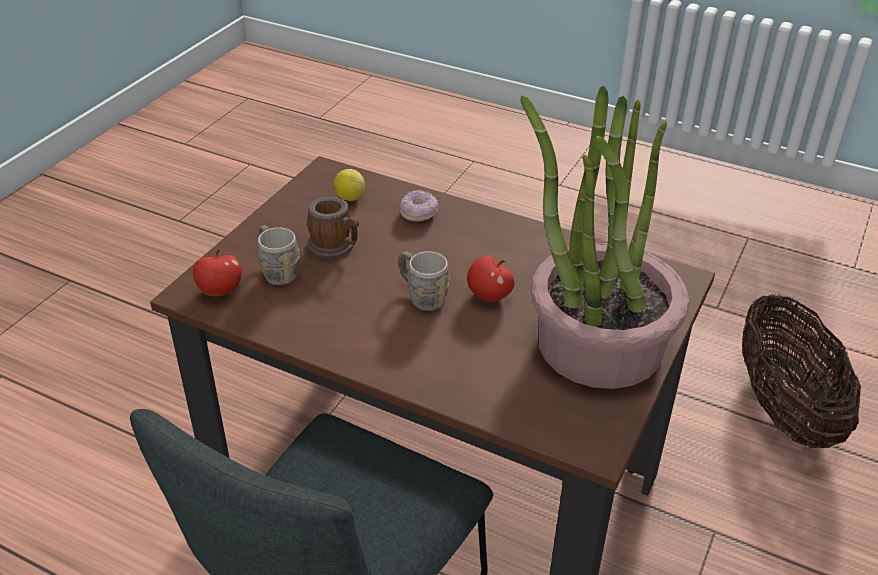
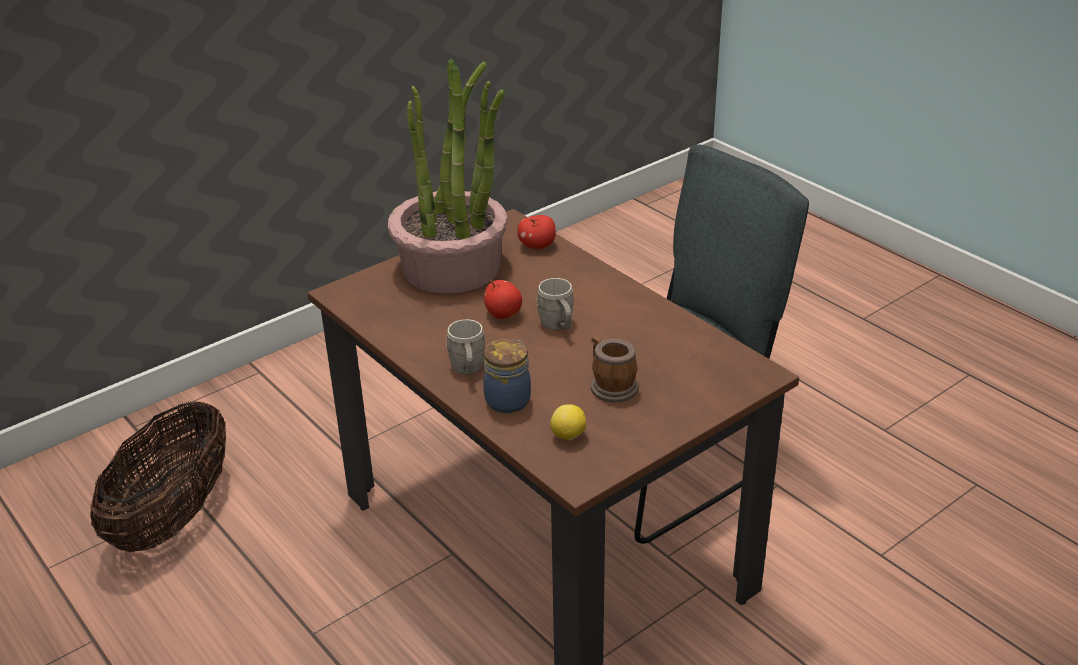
camera: 155 degrees left, 5 degrees down
apple [193,249,242,296] -> apple moved to [517,215,556,249]
grey mug [258,225,300,285] -> grey mug moved to [446,319,485,375]
donut [400,190,439,222] -> jar [483,339,531,413]

